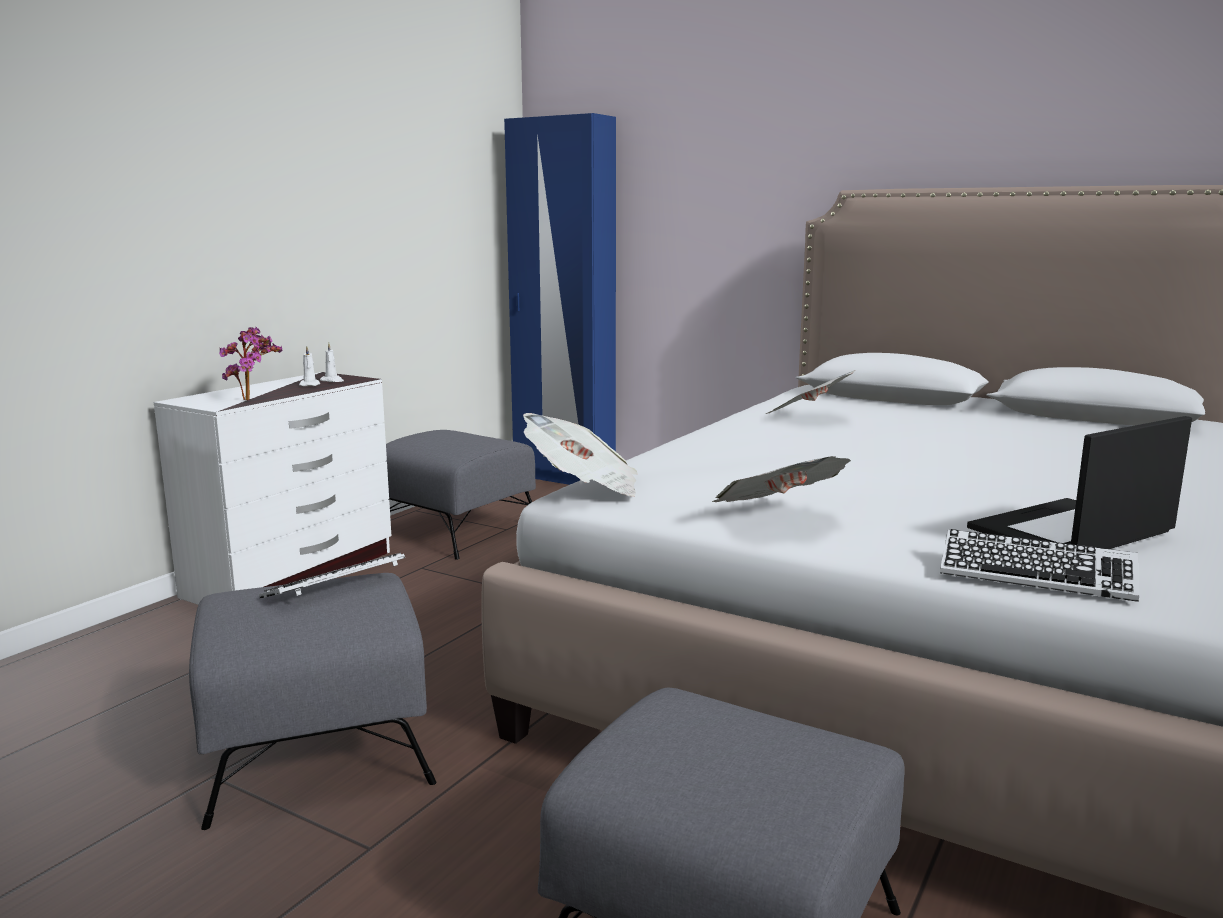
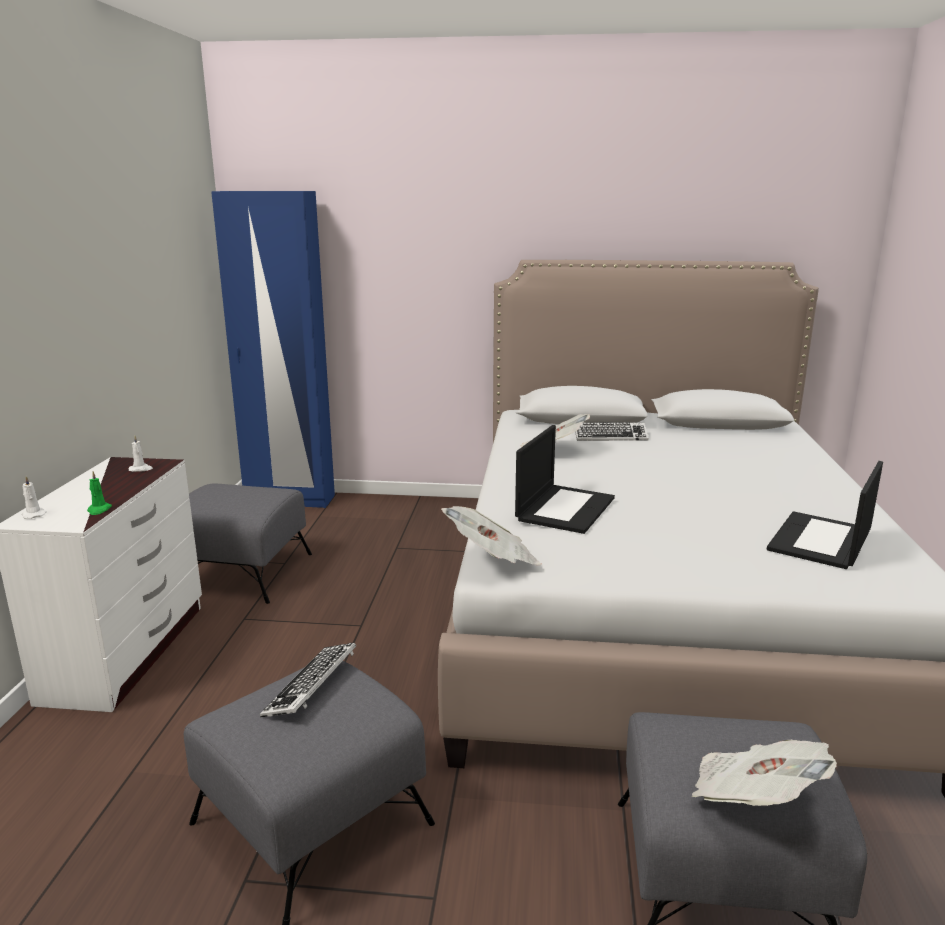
camera: 25 degrees left, 5 degrees up
potted plant [219,327,282,401] -> green candle [87,471,112,515]
white candle [299,347,320,386] -> white candle moved to [22,476,47,519]
newspaper [712,456,851,502] -> newspaper moved to [692,740,837,806]
keyboard [940,529,1139,602] -> keyboard moved to [575,422,649,441]
none -> laptop [515,425,615,534]

